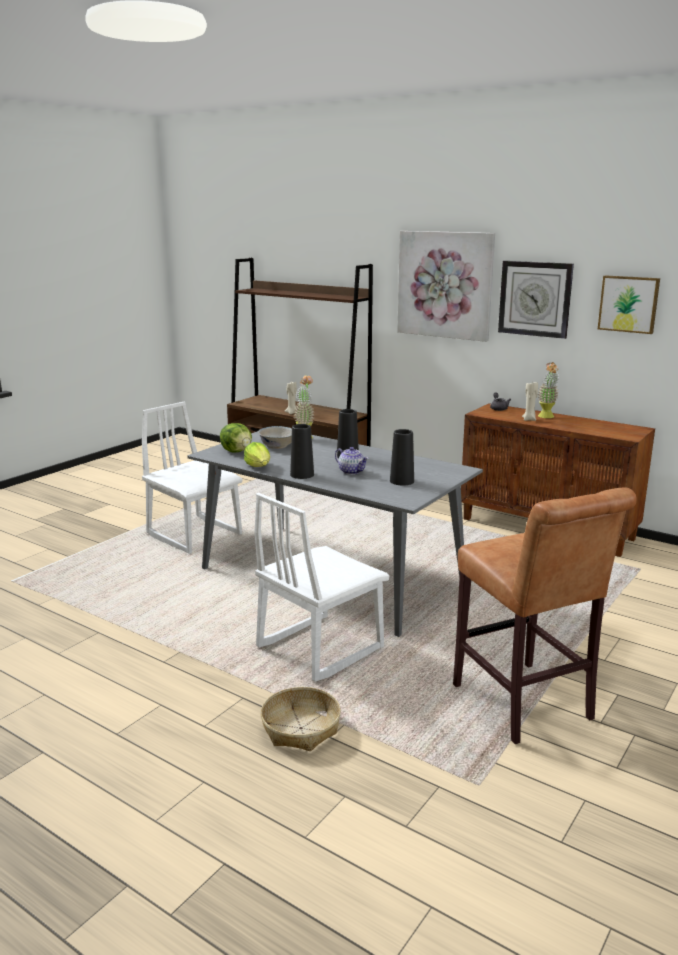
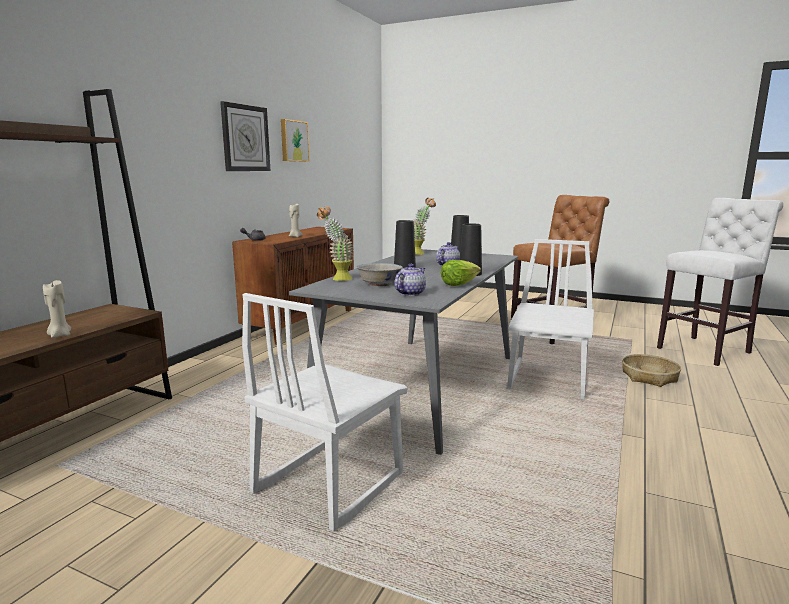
camera: 100 degrees left, 5 degrees down
lettuce [220,423,252,452] -> teapot [395,264,426,296]
white chair [254,493,390,682] -> white chair turned 105 degrees counterclockwise [507,239,594,399]
picture [397,231,495,342] -> none
potted plant [538,362,559,418] -> potted plant moved to [412,198,436,255]
none -> white stool [657,198,783,366]

